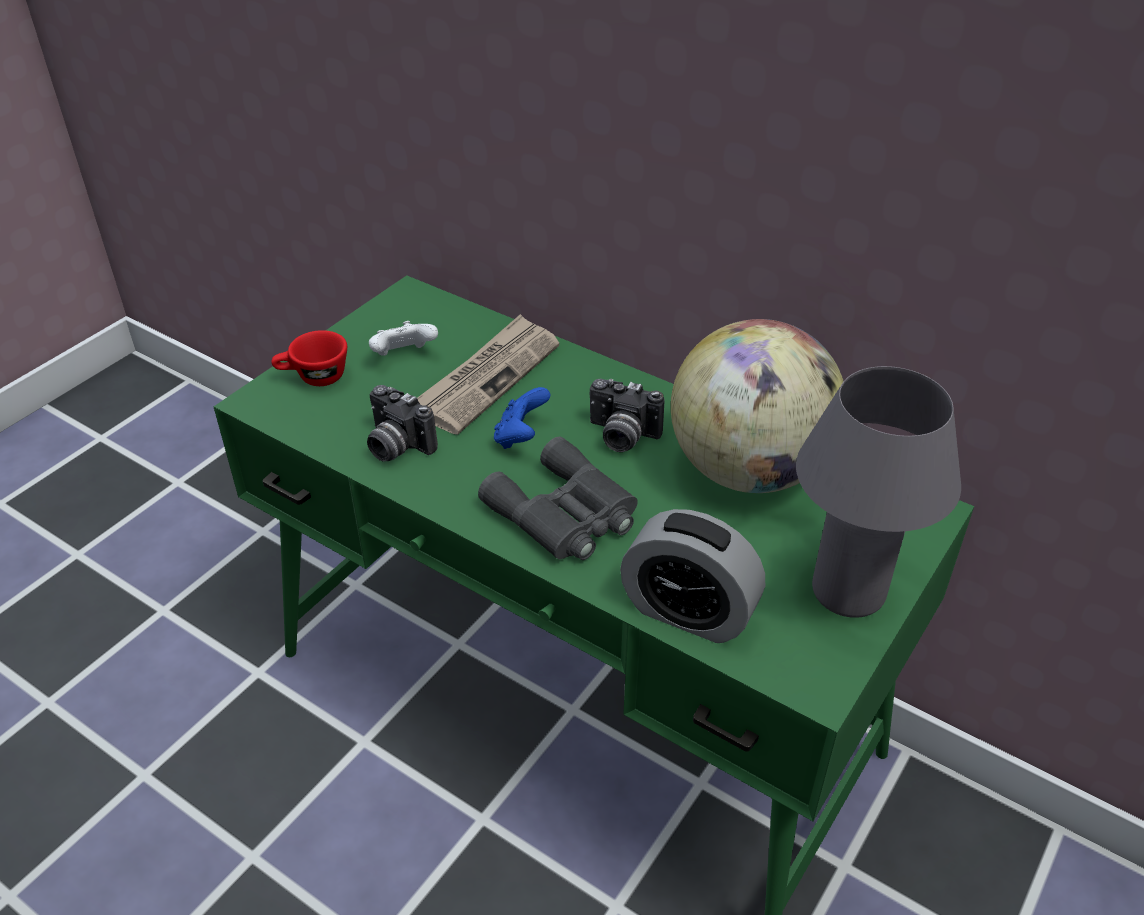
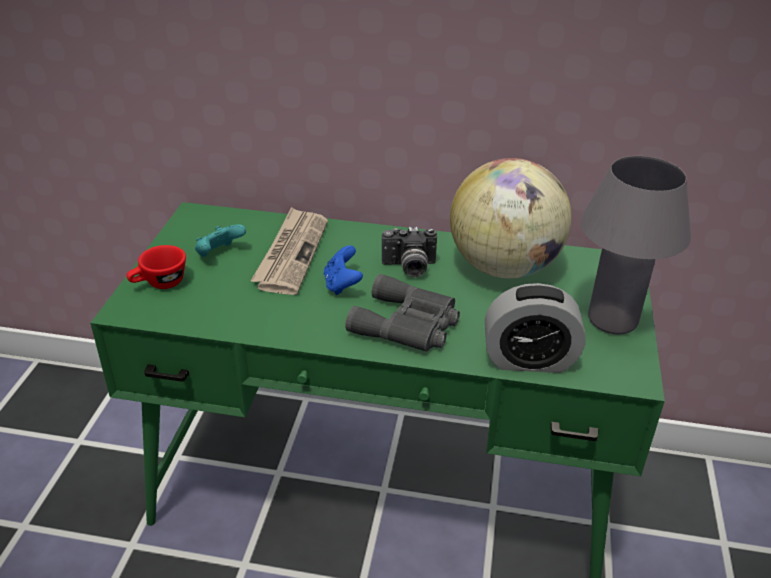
camera: 25 degrees left, 5 degrees down
camera [367,385,438,462] -> none
white game controller [369,321,438,356] -> turquoise game controller [195,224,246,257]

